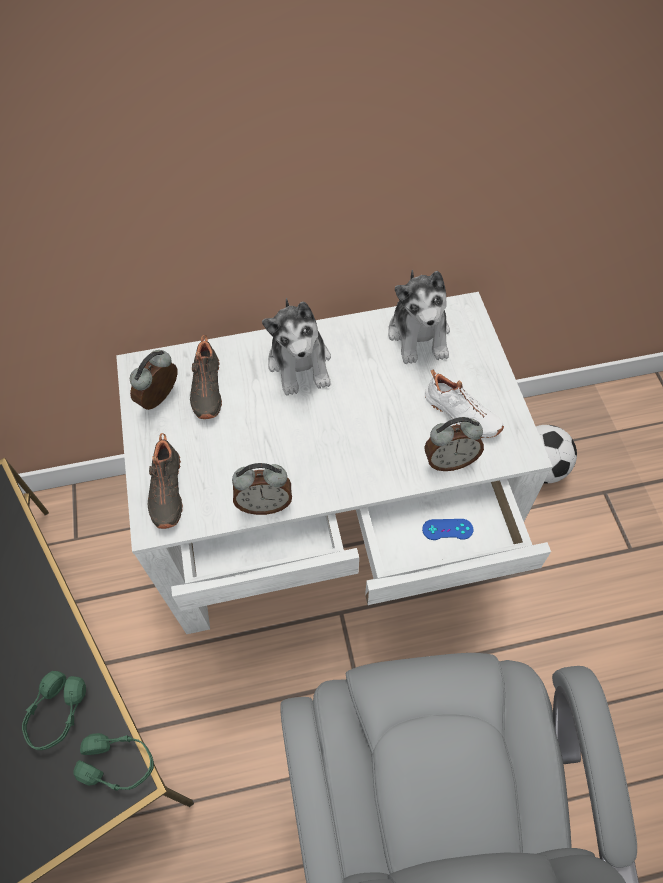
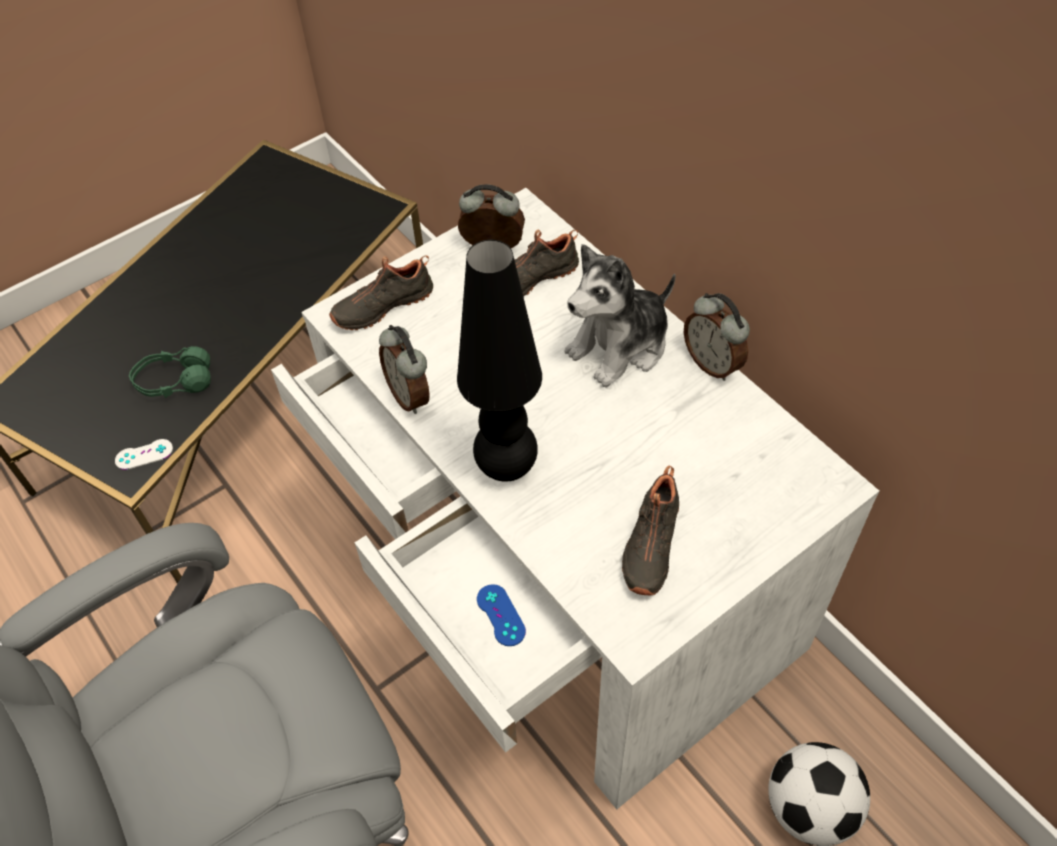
camera: 65 degrees right, 5 degrees down
green headphones [73,733,154,791] -> white game controller [115,439,173,470]
plush toy [388,269,450,364] -> none
alarm clock [424,417,484,471] -> alarm clock moved to [684,293,750,381]
white shoe [425,370,504,438] -> black shoe [622,465,679,595]
none -> black table lamp [457,240,542,482]

